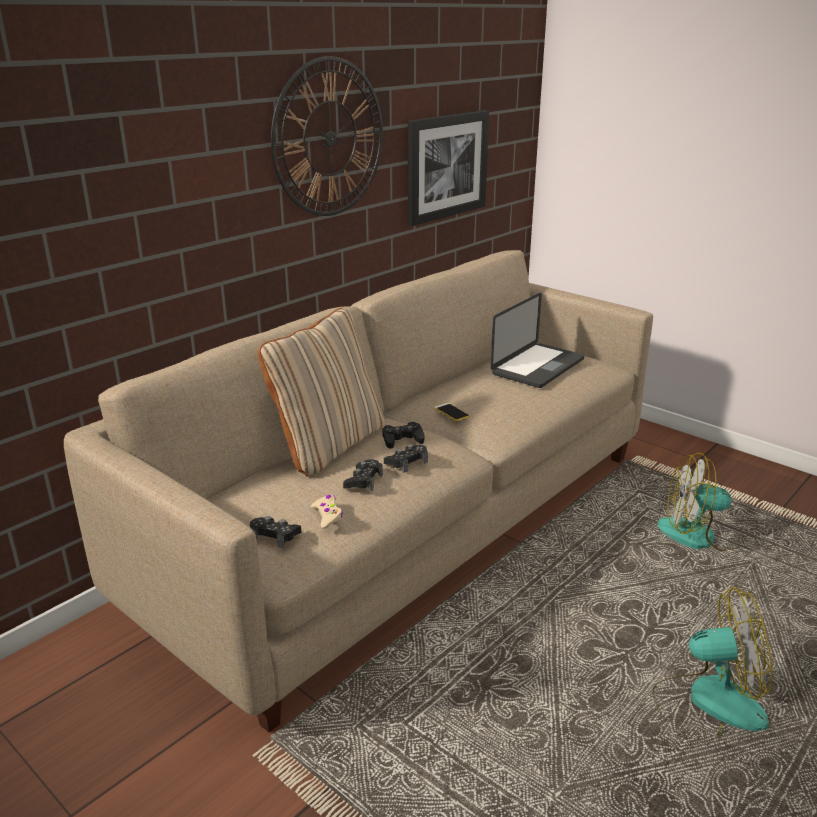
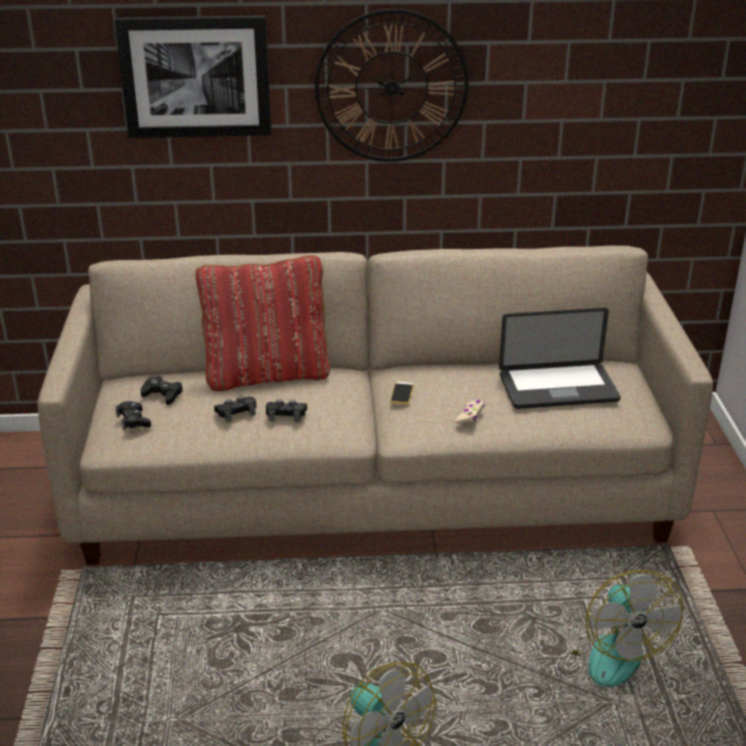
camera: 45 degrees right, 5 degrees up
beige pillow [257,308,386,477] -> red pillow [195,255,330,391]
beige game controller [311,495,343,529] -> beige game controller moved to [455,400,484,424]
black game controller [382,422,424,449] -> black game controller moved to [140,376,183,405]
picture [408,110,489,226] -> picture moved to [114,15,272,138]
fan [657,453,744,551] -> fan turned 150 degrees counterclockwise [569,570,684,687]

